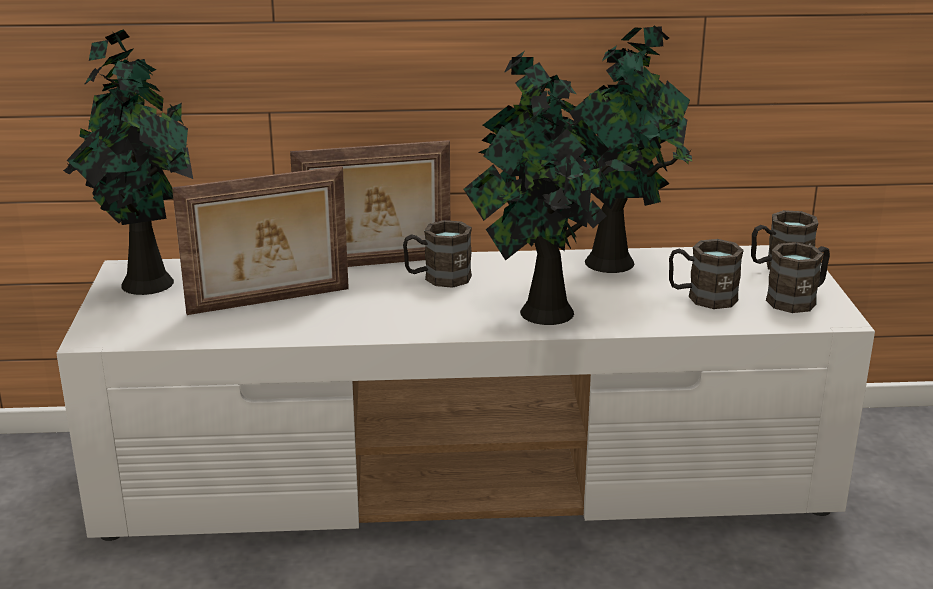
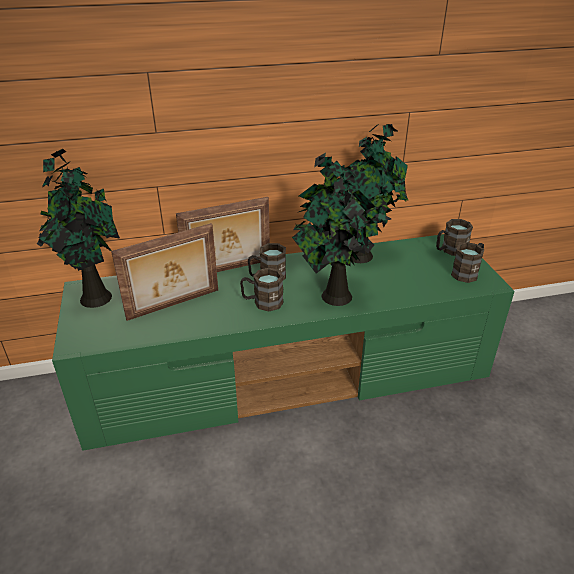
camera: 10 degrees left, 10 degrees up
white tv stand [56,245,875,541] -> green tv stand [52,234,515,451]
brown mug [669,239,744,309] -> brown mug moved to [240,268,284,312]

